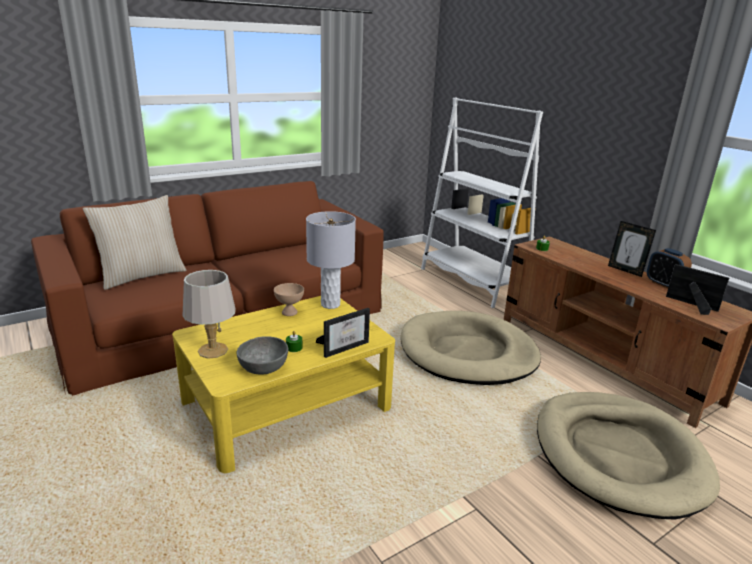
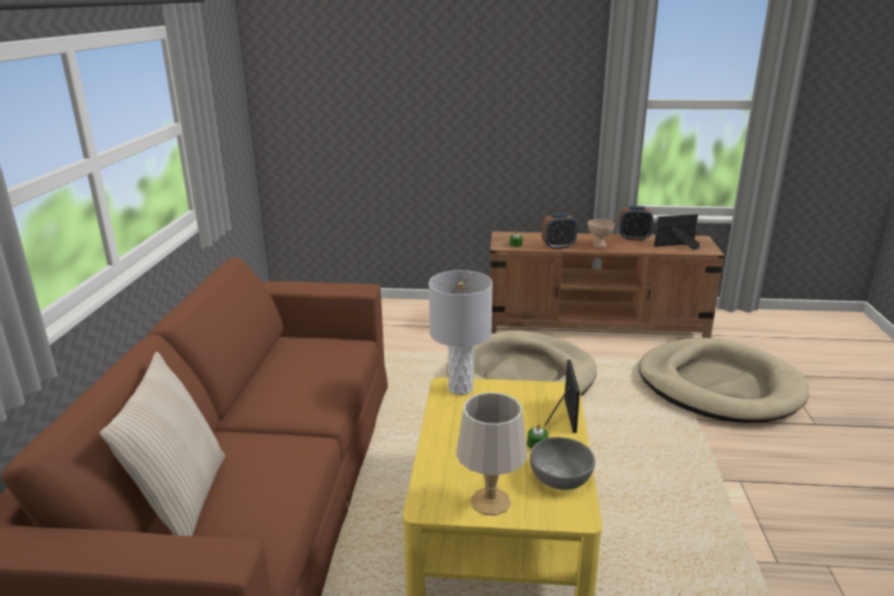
camera: 50 degrees left, 0 degrees up
beige bowl [274,283,304,316] -> beige bowl moved to [588,219,615,247]
white bookcase [421,97,543,308] -> none
picture frame [608,221,656,277] -> none
none -> alarm clock [542,213,577,249]

